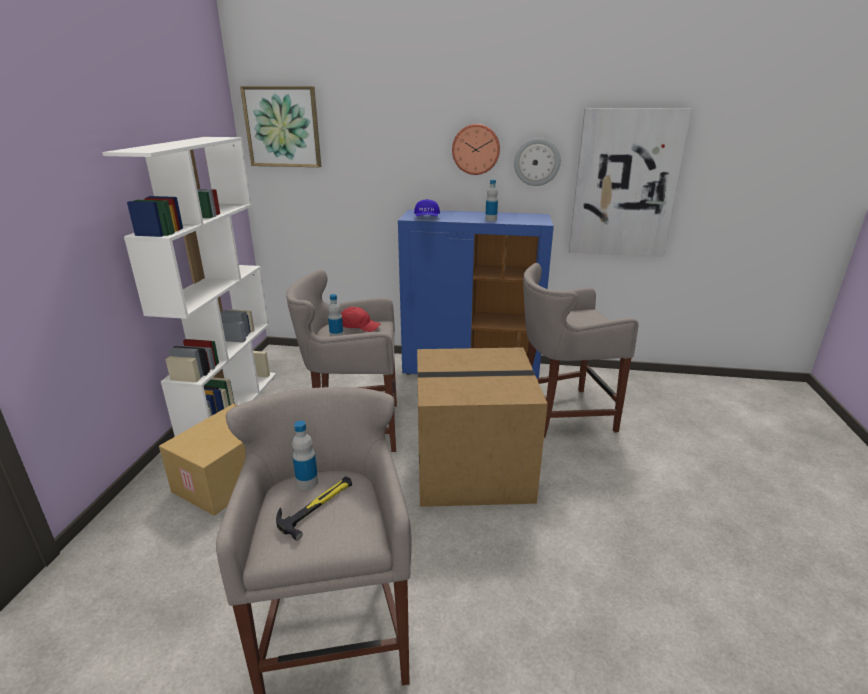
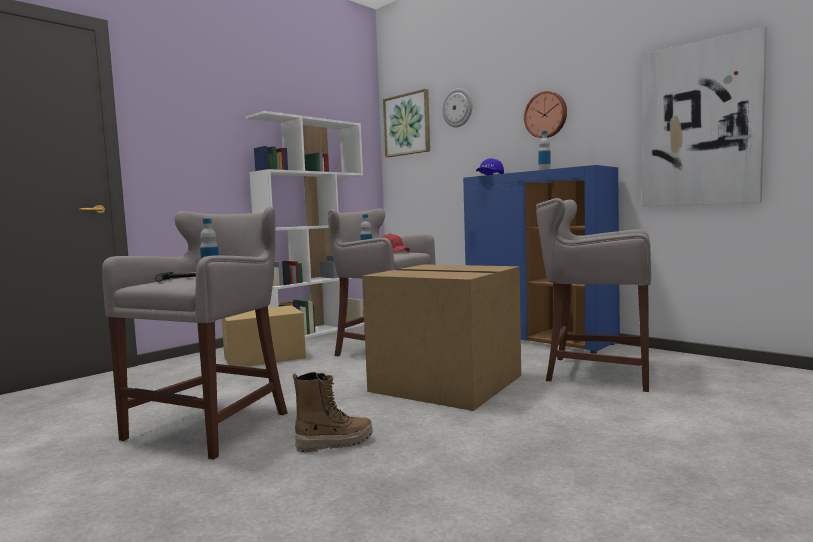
camera: 35 degrees right, 20 degrees down
wall clock [514,138,561,186] -> wall clock moved to [442,88,472,127]
none -> boot [293,372,373,452]

